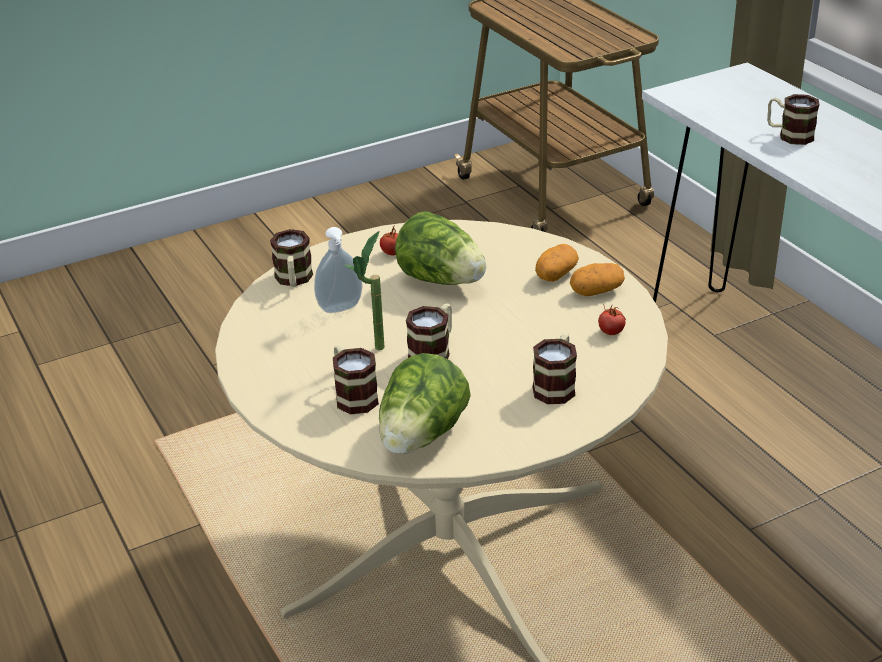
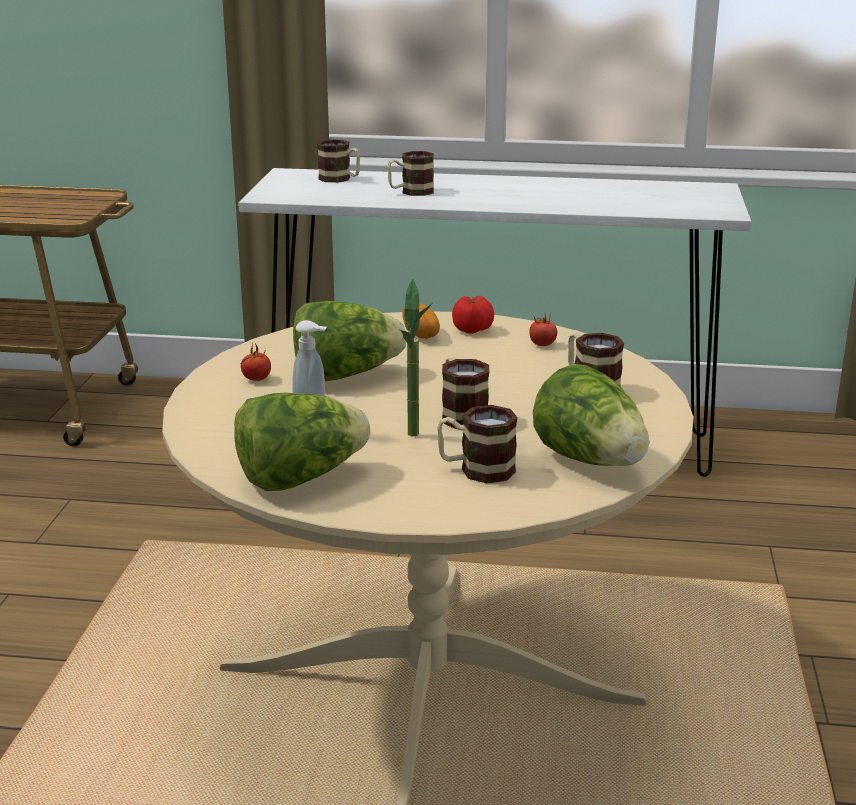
camera: 55 degrees left, 10 degrees down
mug [270,229,313,287] -> mug moved to [317,139,360,183]
potato [570,263,625,296] -> tomato [452,296,494,334]
none -> lettuce [234,393,370,491]

